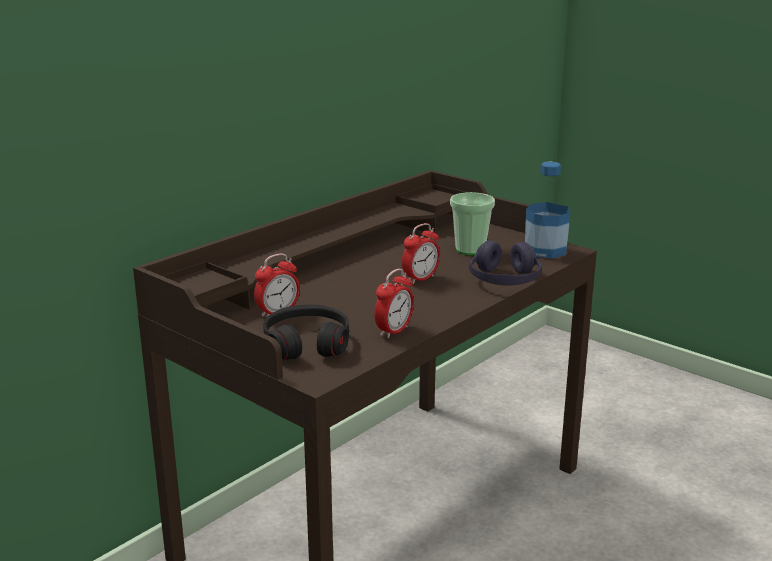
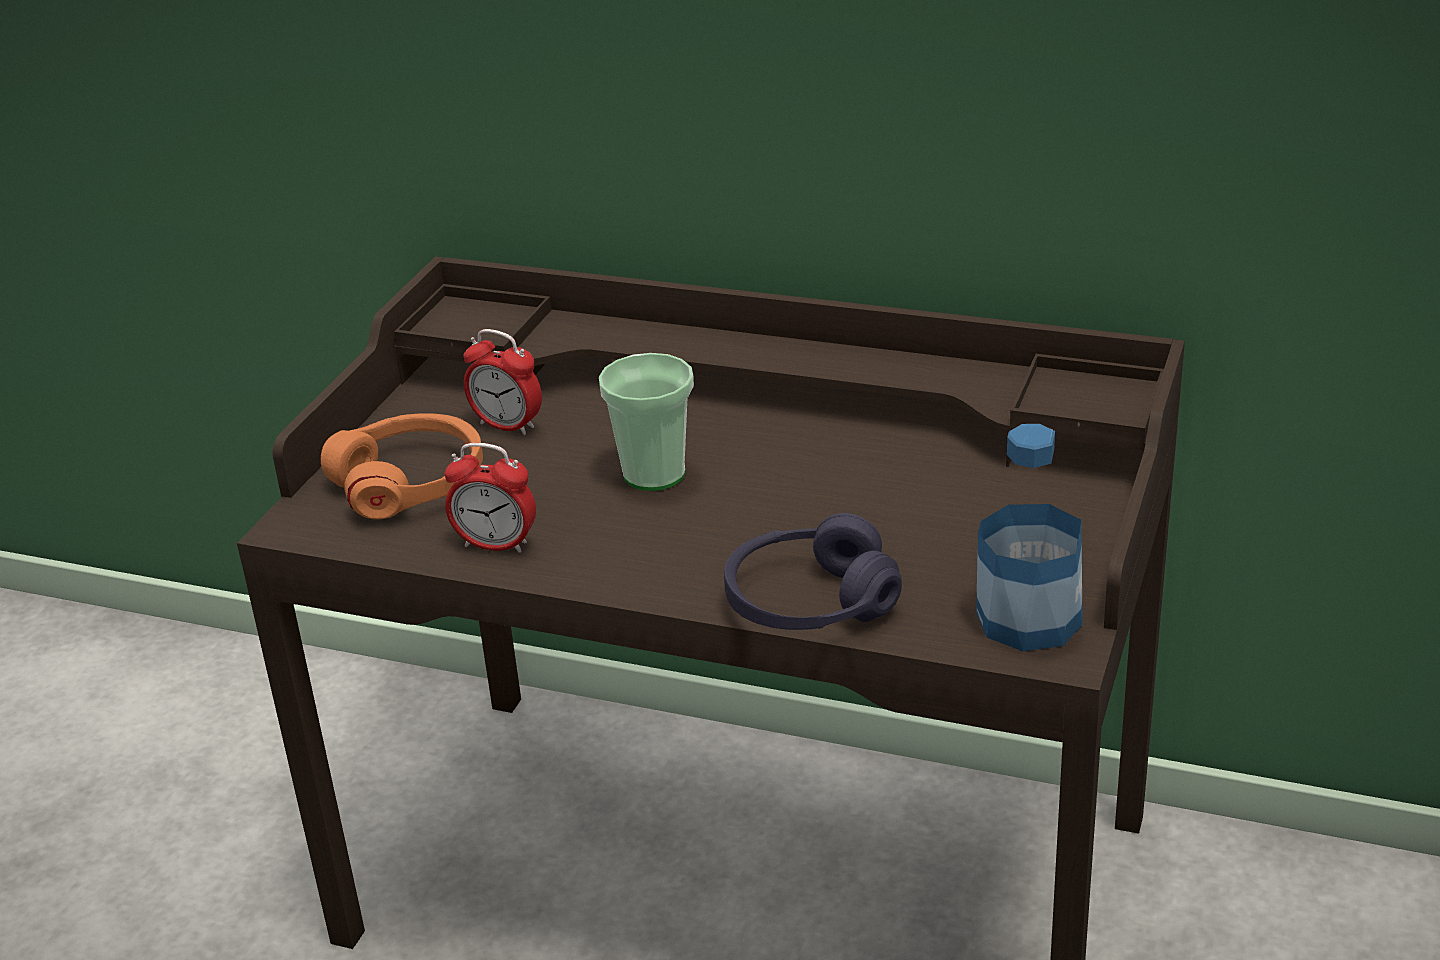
camera: 70 degrees right, 10 degrees up
black headphones [263,305,349,360] -> orange headphones [321,413,483,519]
alarm clock [402,223,440,284] -> none
cup [450,192,495,255] -> cup moved to [599,353,694,491]

